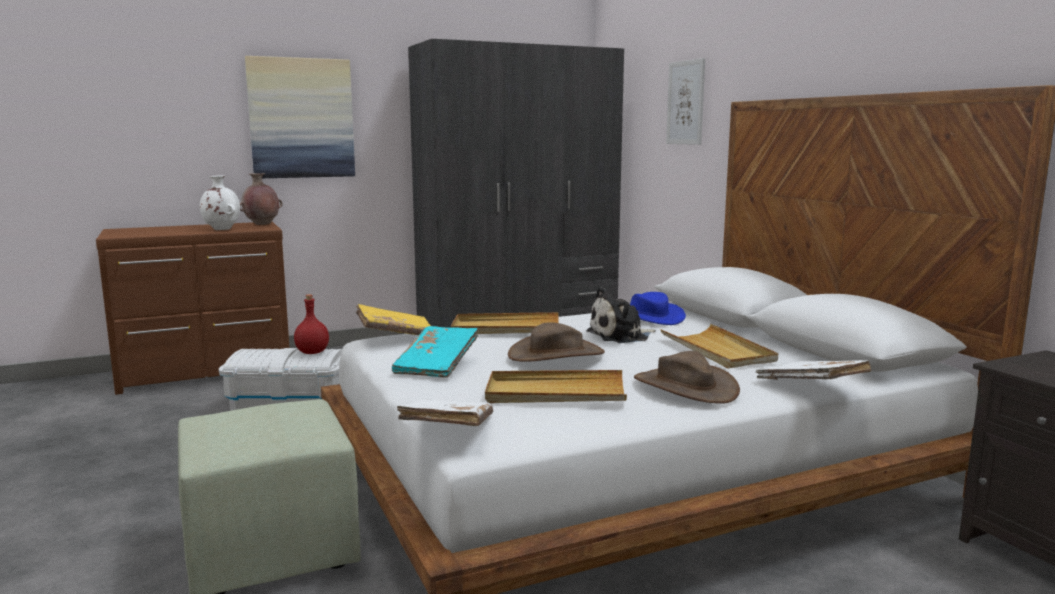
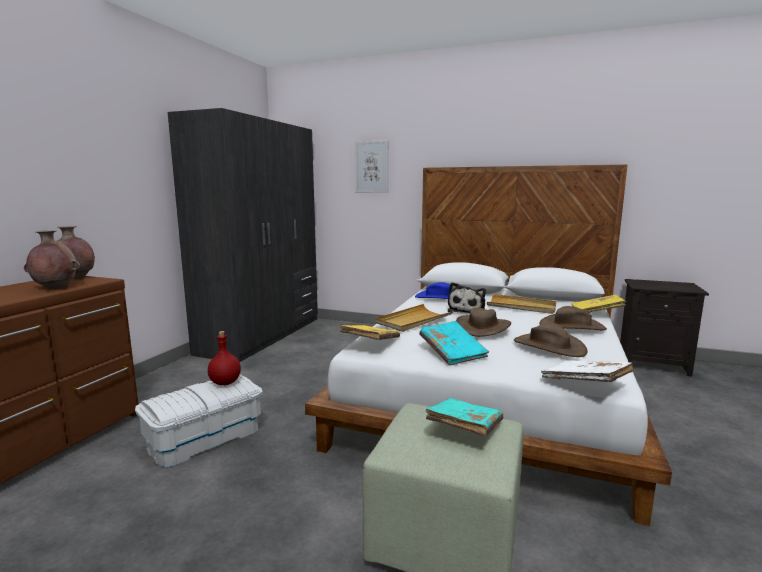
camera: 45 degrees left, 0 degrees up
white vase [200,176,240,230] -> brown vase [24,230,80,290]
picture [245,56,355,178] -> none
beige tray [485,370,627,403] -> brown hat [514,323,587,357]
white book [756,360,871,380] -> yellow book [571,295,626,313]
none -> turquoise book [425,398,503,436]

